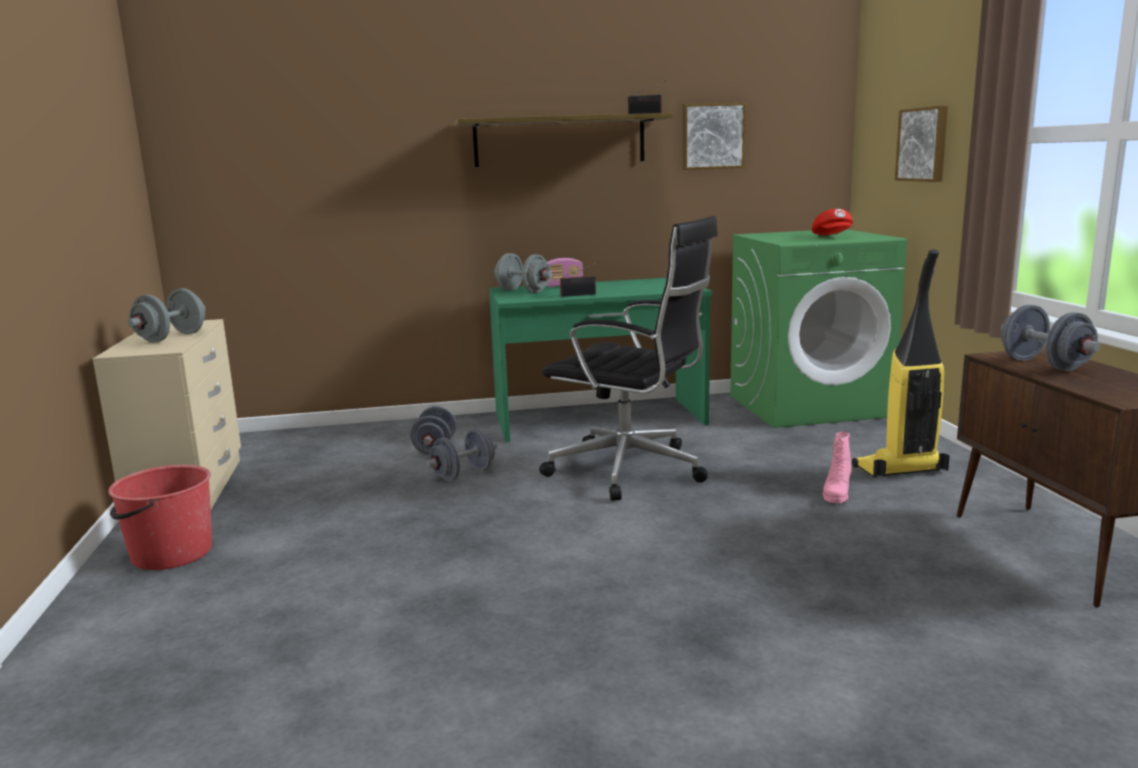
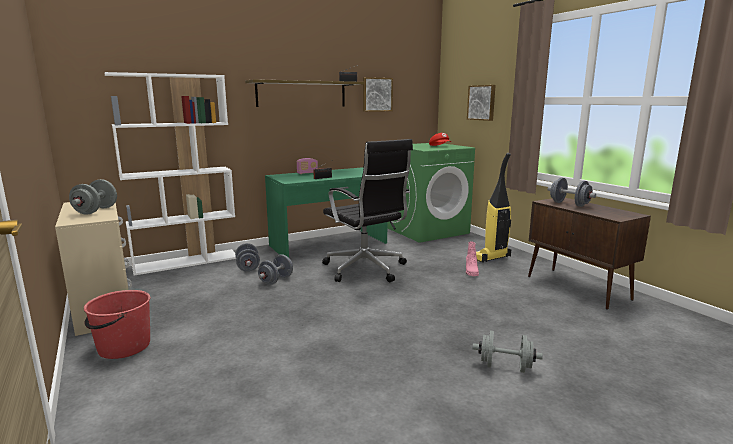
camera: 20 degrees left, 0 degrees up
grey dumbbell [494,253,552,293] -> grey dumbbell moved to [472,331,543,373]
black office chair [539,216,718,501] -> black office chair turned 45 degrees clockwise [322,139,413,282]
none -> white bookcase [105,72,236,275]

